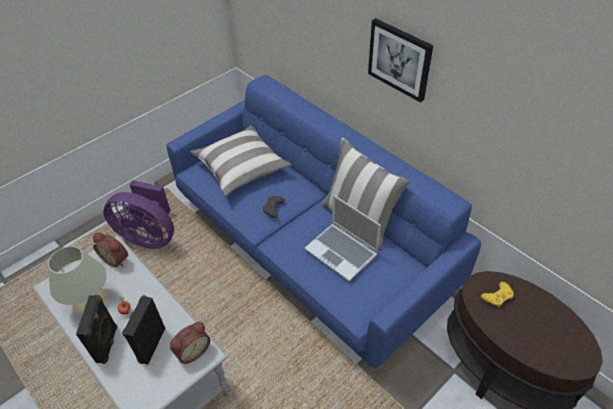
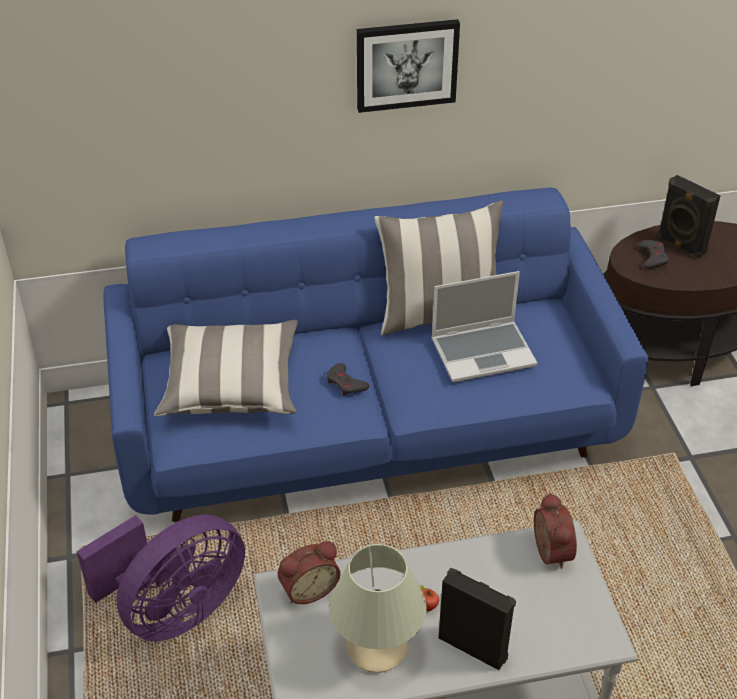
camera: 60 degrees left, 5 degrees down
black speaker [122,295,165,365] -> black speaker moved to [657,175,720,259]
yellow game controller [481,282,514,307] -> grey game controller [637,240,669,269]

